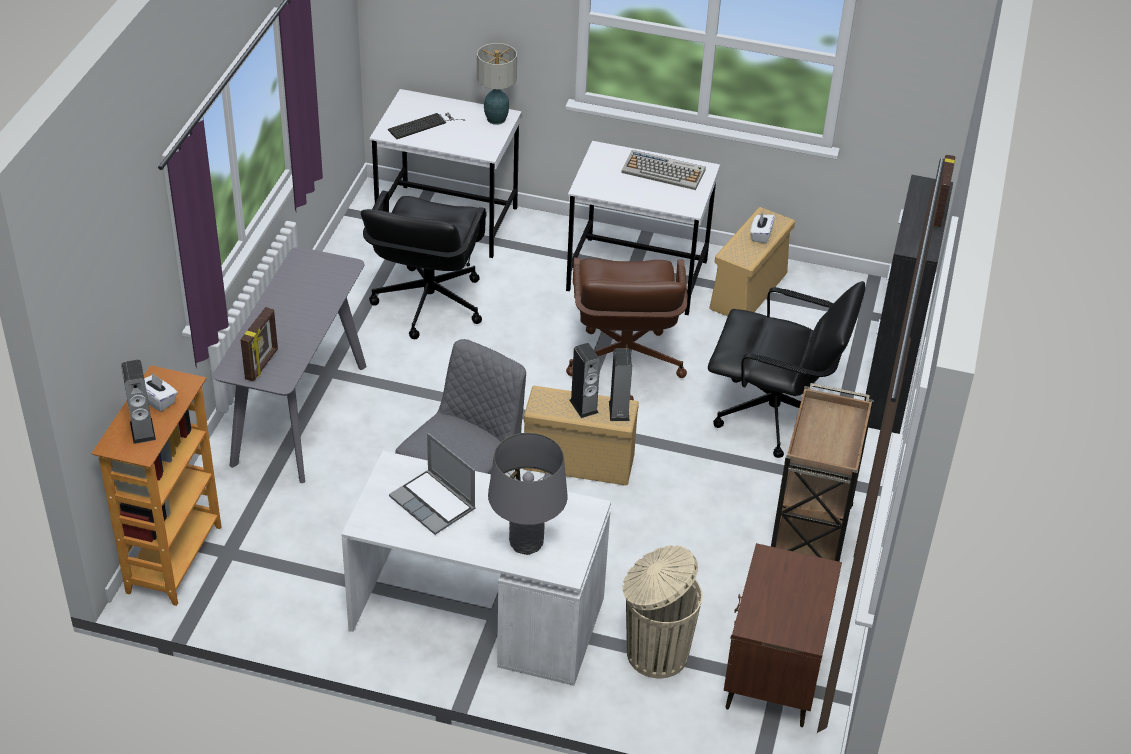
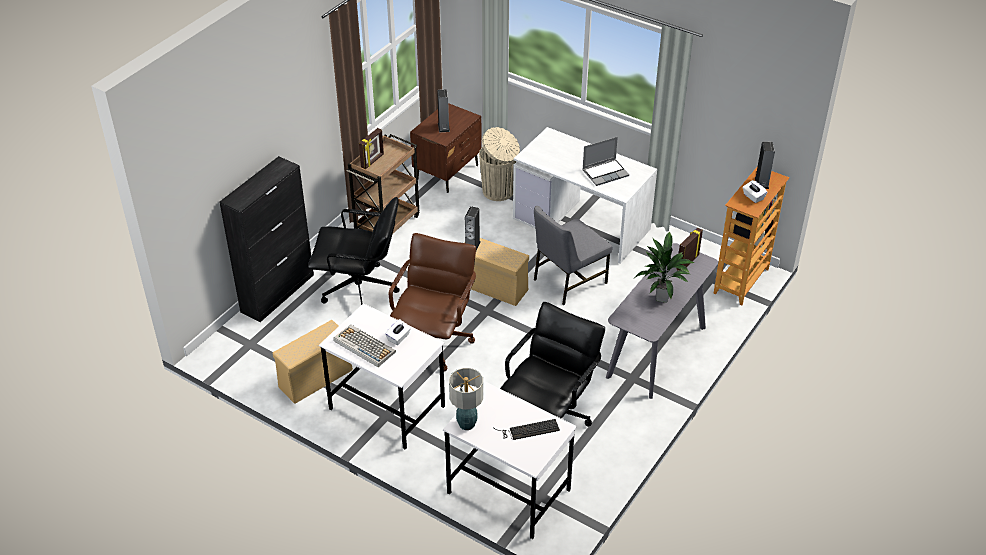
camera: 160 degrees left, 0 degrees up
laptop [389,433,475,535] -> laptop turned 90 degrees clockwise [582,137,629,186]
grey table lamp [488,433,568,555] -> none
speaker [570,343,600,418] -> speaker moved to [437,89,450,133]
black office chair [708,281,865,458] -> black office chair turned 150 degrees clockwise [308,197,400,305]
white tissue box [750,212,775,244] -> white tissue box moved to [385,319,411,345]
picture frame [934,155,956,227] -> picture frame moved to [359,128,384,169]
none -> potted plant [633,231,695,303]

